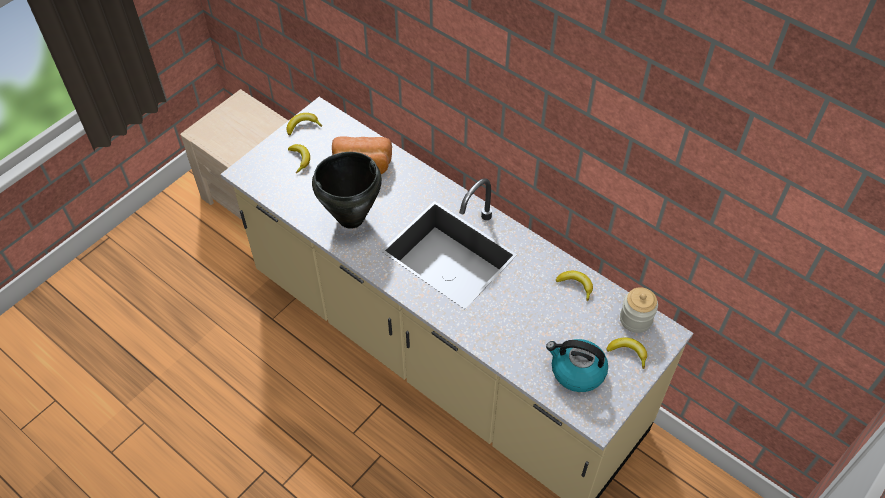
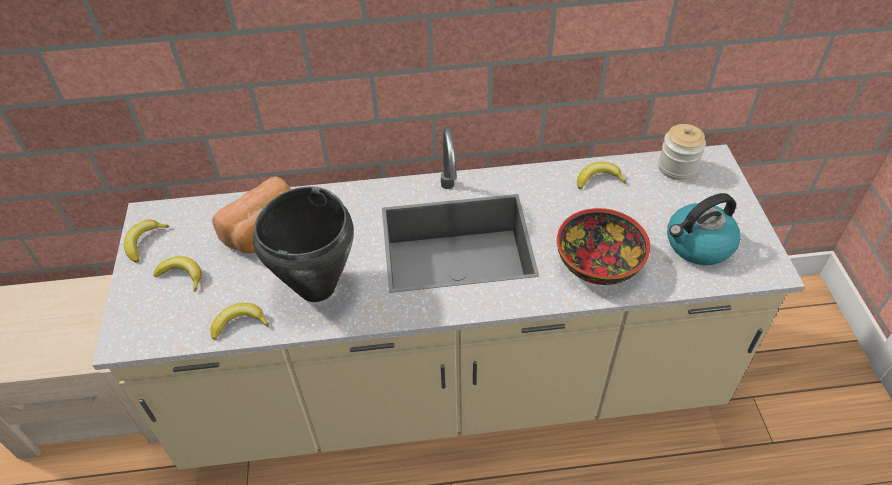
camera: 45 degrees left, 5 degrees down
banana [606,338,647,369] -> banana moved to [210,303,269,340]
none -> bowl [557,208,650,285]

